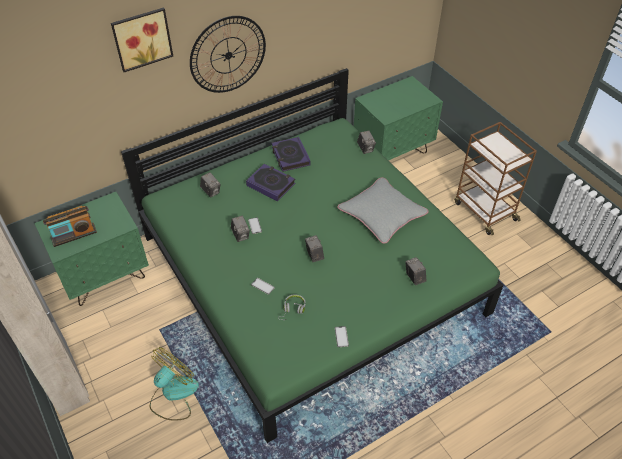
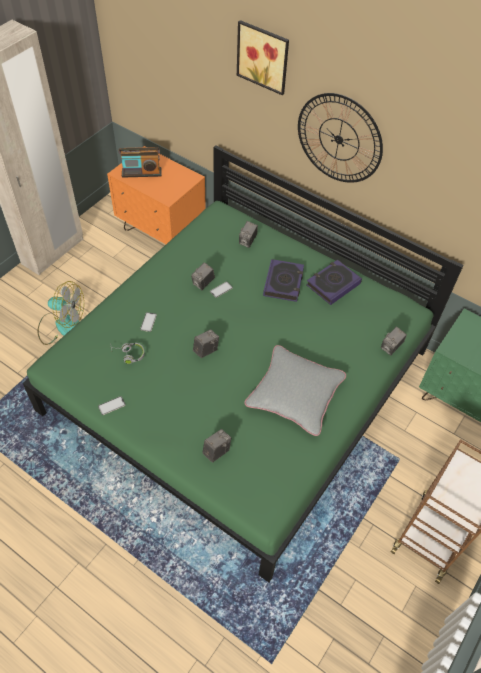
camera: 65 degrees right, 5 degrees up
green nightstand [34,192,149,306] -> orange nightstand [107,146,206,244]
radio [43,206,97,247] -> radio turned 45 degrees counterclockwise [118,147,162,178]

